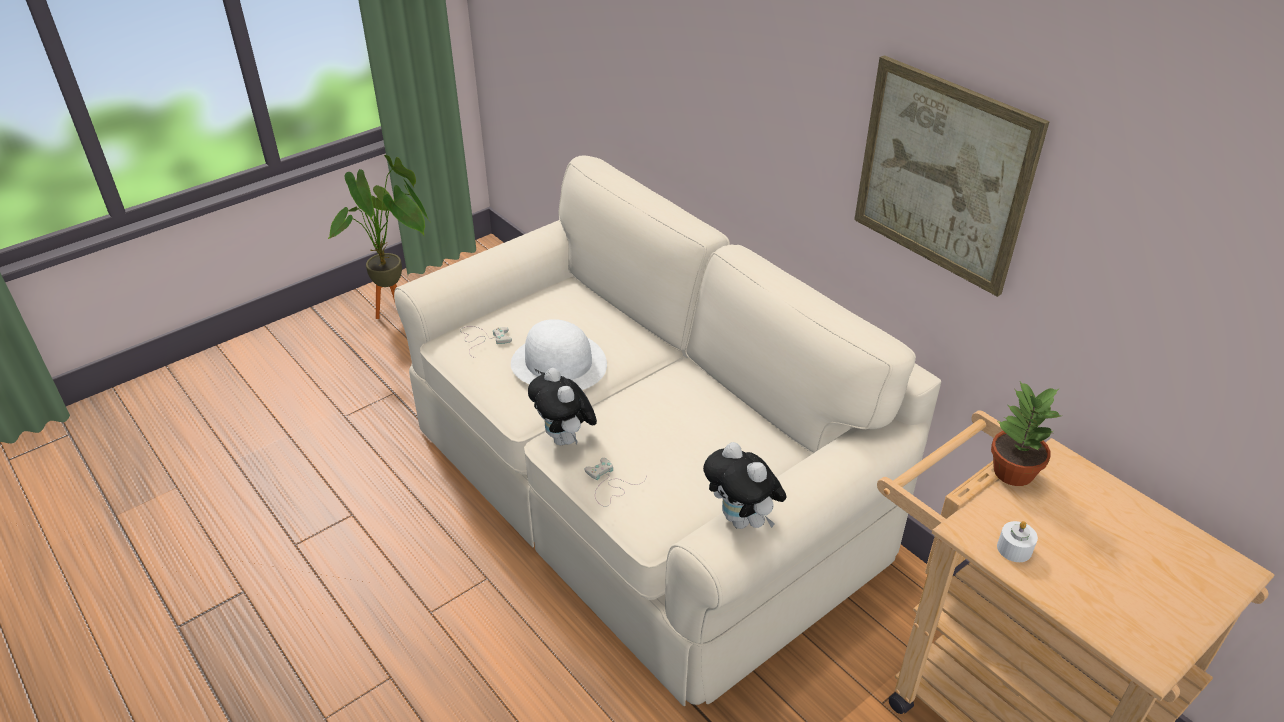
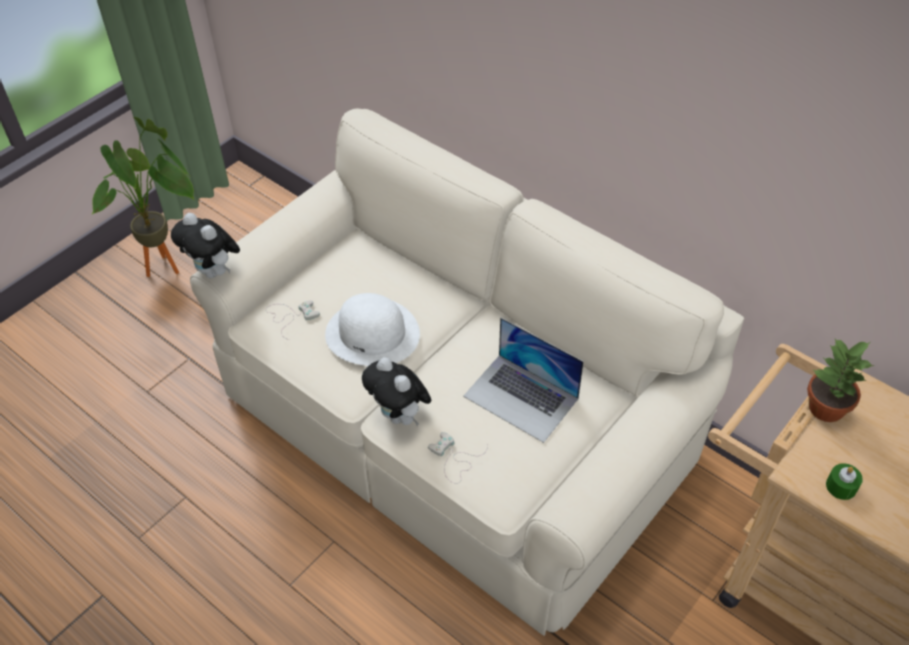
camera: 10 degrees left, 10 degrees up
plush toy [703,442,787,529] -> plush toy moved to [171,213,240,278]
picture [854,55,1050,297] -> none
white candle [997,521,1038,562] -> green candle [826,463,863,500]
none -> laptop [463,318,584,443]

